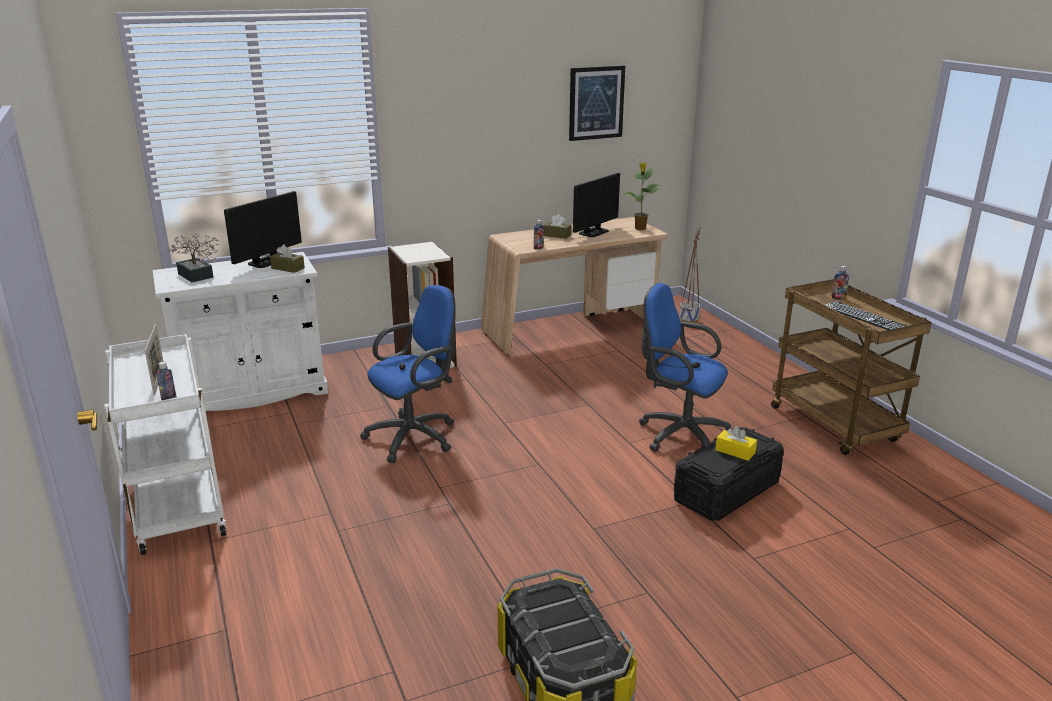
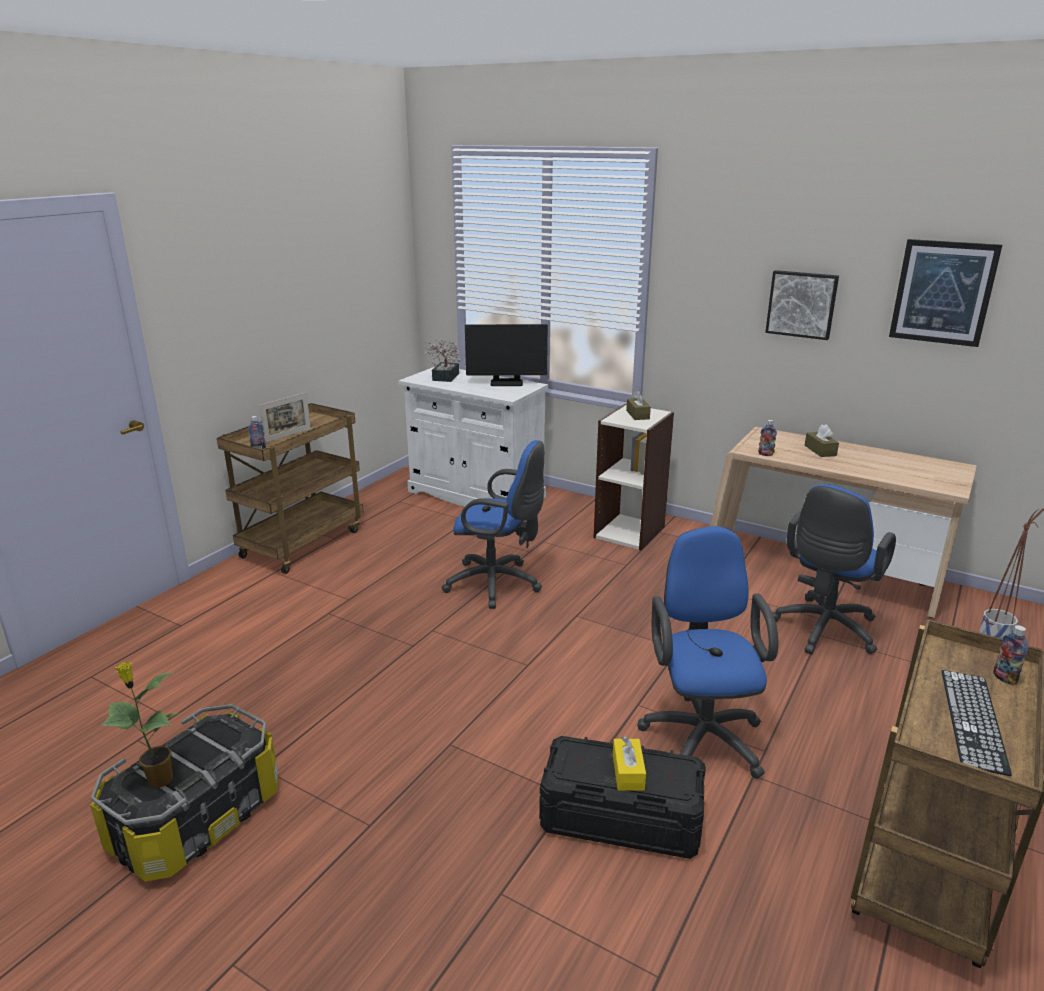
camera: 55 degrees right, 0 degrees up
white cart [105,334,227,555] -> brown cart [217,403,364,574]
brown tissue box [270,244,305,273] -> brown tissue box moved to [626,390,651,420]
monitor [573,173,620,237] -> none
potted plant [624,162,660,230] -> potted plant moved to [101,662,180,788]
none -> picture [765,270,839,340]
none -> blue office chair [773,484,896,655]

